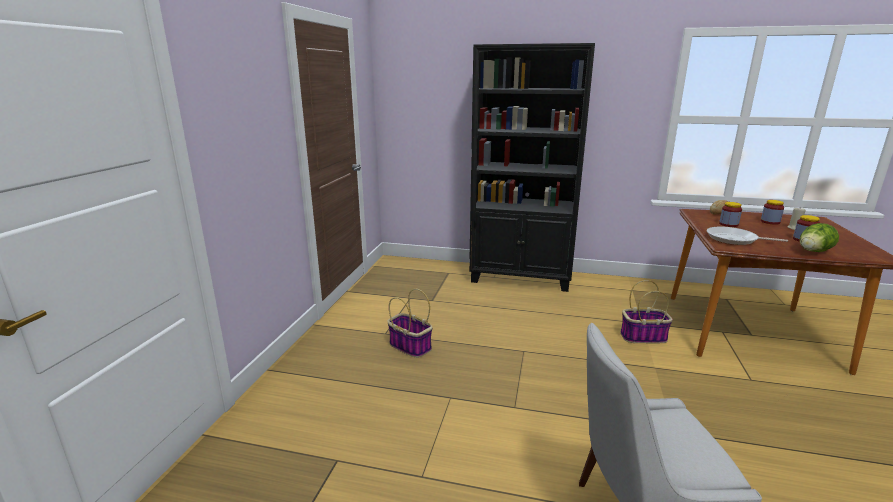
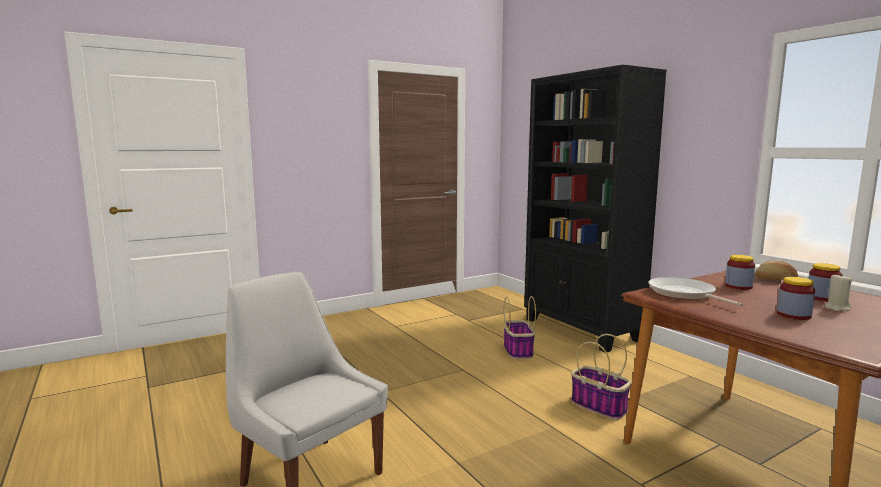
camera: 45 degrees right, 10 degrees down
basket [387,289,433,358] -> basket moved to [504,296,536,359]
lettuce [800,223,839,252] -> none

